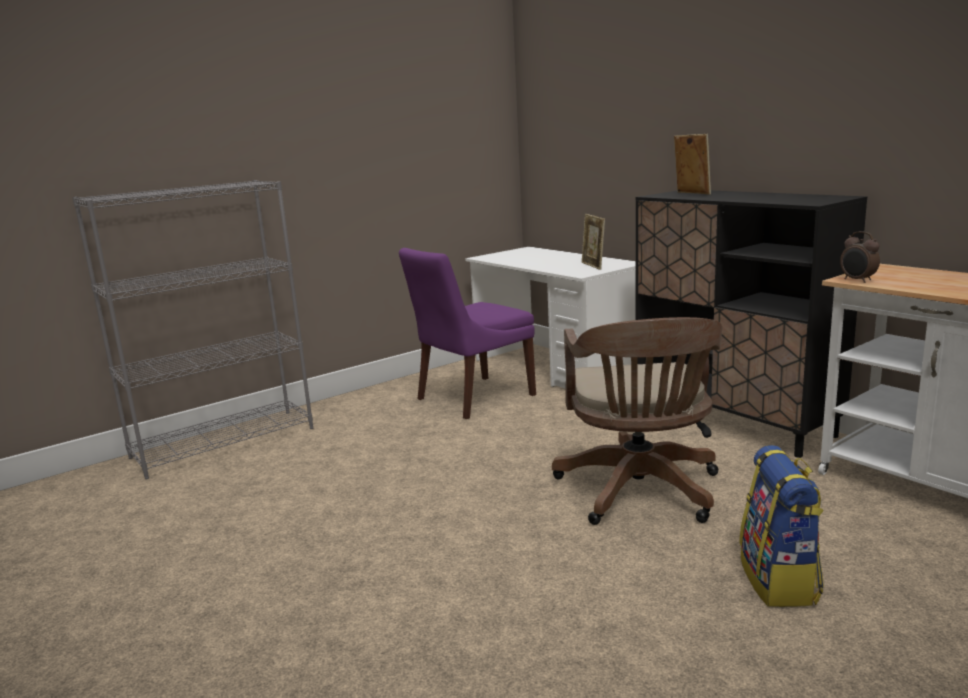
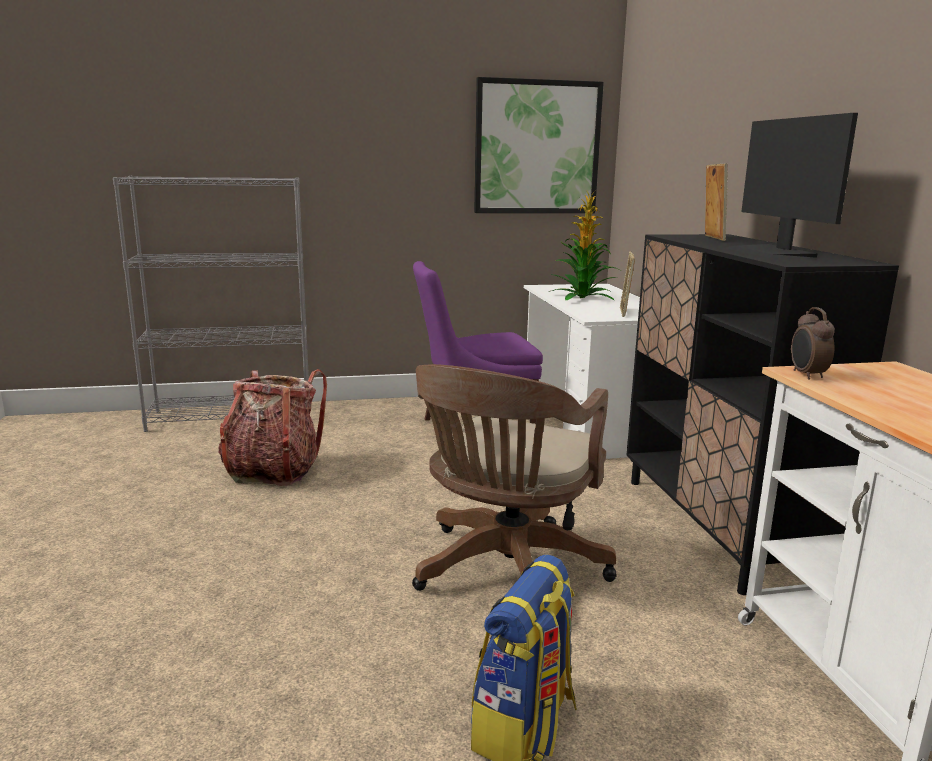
camera: 25 degrees right, 0 degrees up
none -> backpack [218,369,327,486]
none -> picture [474,77,604,213]
none -> potted plant [549,189,620,300]
none -> monitor [727,113,858,258]

